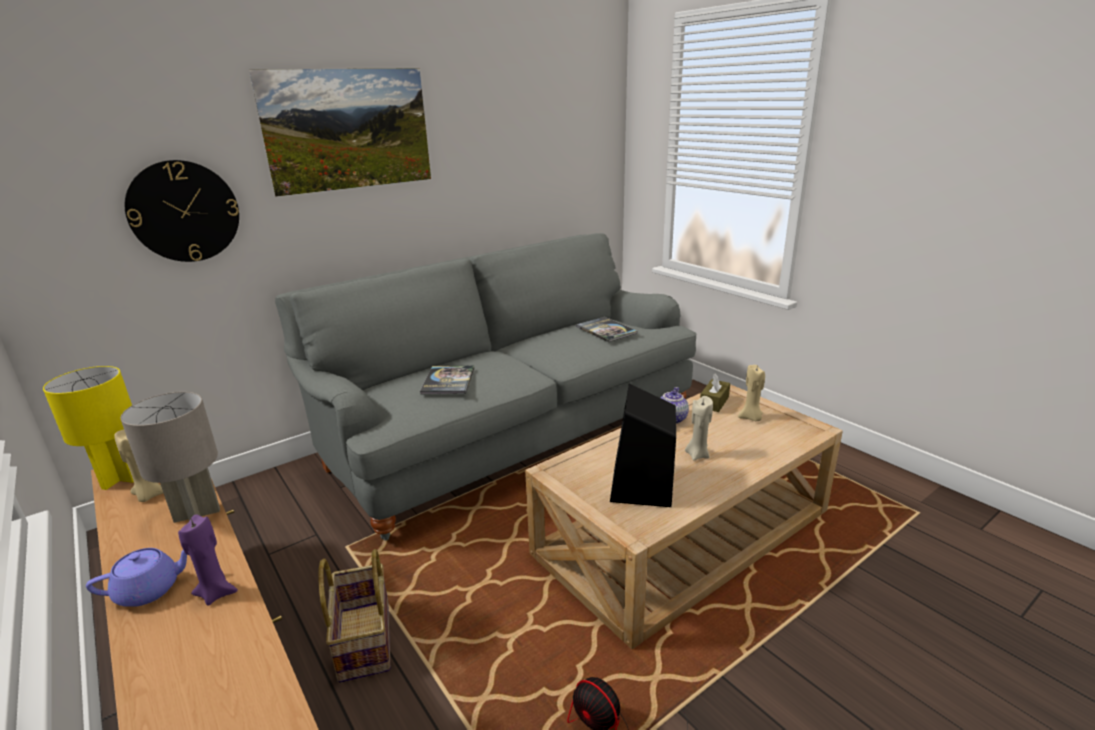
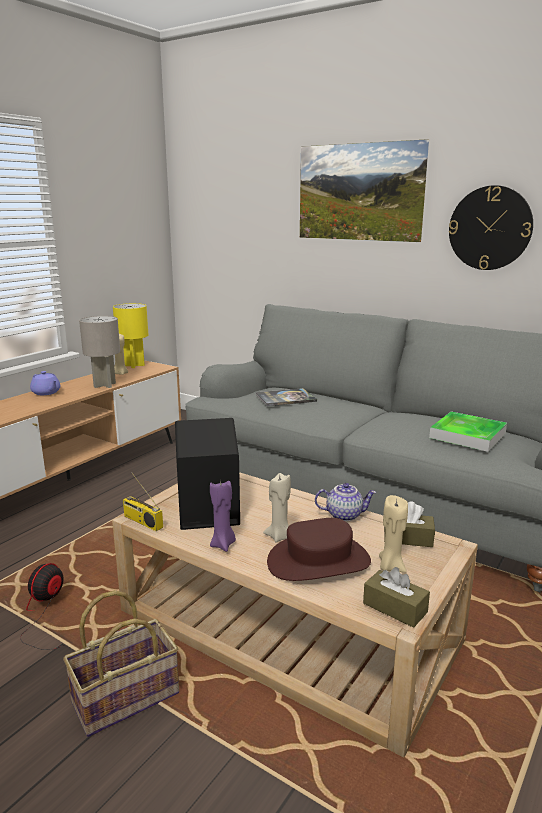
camera: 70 degrees right, 5 degrees down
wall clock [125,160,239,262] -> wall clock moved to [449,185,533,270]
purple candle [178,515,238,606] -> purple candle moved to [210,479,236,552]
basket [318,549,391,683] -> basket moved to [63,590,179,737]
book [576,317,637,342] -> tray [429,411,507,452]
none -> radio [123,472,163,531]
none -> brown hat [267,518,371,581]
none -> brown tissue box [363,567,430,628]

